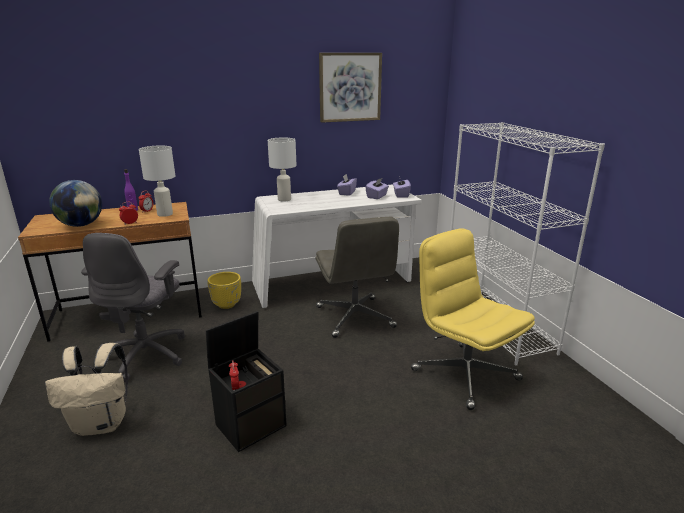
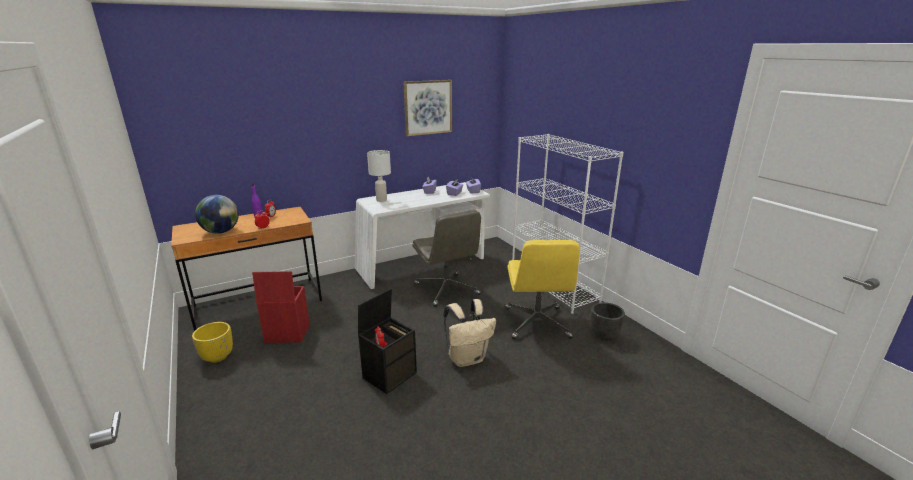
camera: 10 degrees left, 0 degrees up
beige backpack [45,343,128,436] -> beige backpack moved to [444,299,496,367]
grey office chair [81,233,185,382] -> red storage box [252,271,310,343]
white table lamp [139,146,175,217] -> none
yellow planter [207,272,241,309] -> yellow planter moved to [192,322,233,363]
yellow office chair [411,229,535,410] -> yellow office chair turned 135 degrees counterclockwise [505,240,580,339]
none -> black planter [590,302,625,340]

